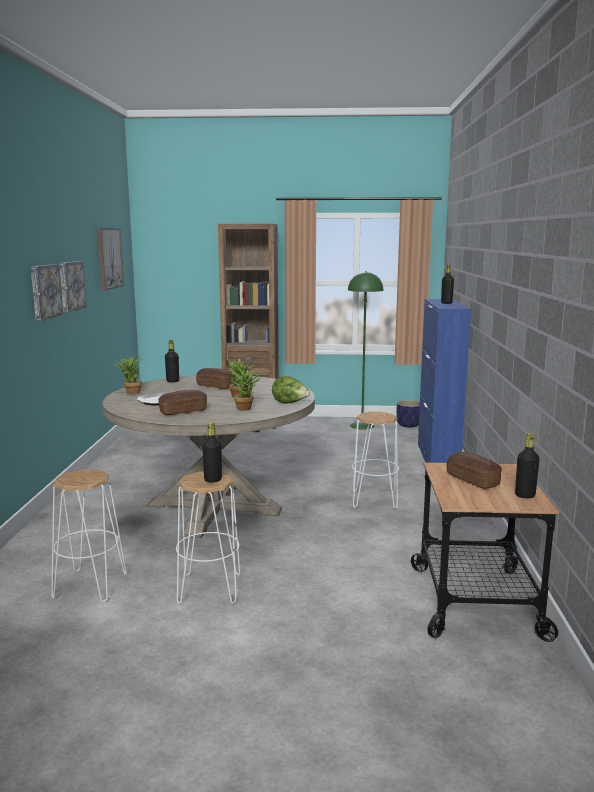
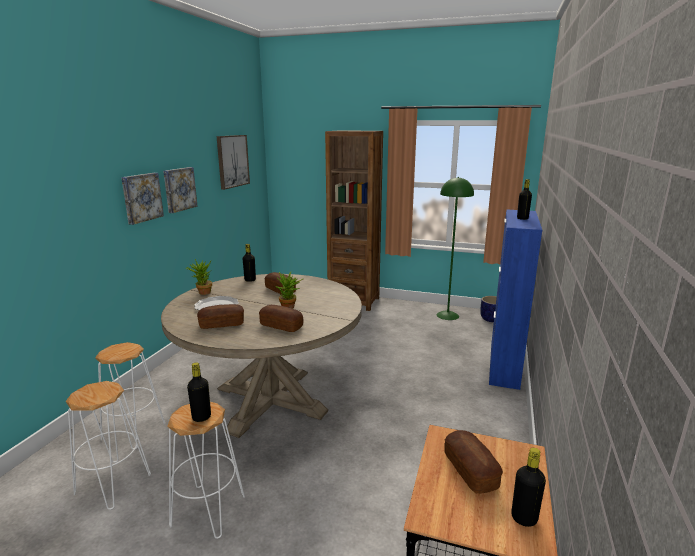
camera: 15 degrees right, 5 degrees up
potted plant [231,369,263,411] -> bread [259,305,303,332]
lettuce [272,376,310,404] -> none
white stool [352,412,399,509] -> white stool moved to [95,342,165,449]

